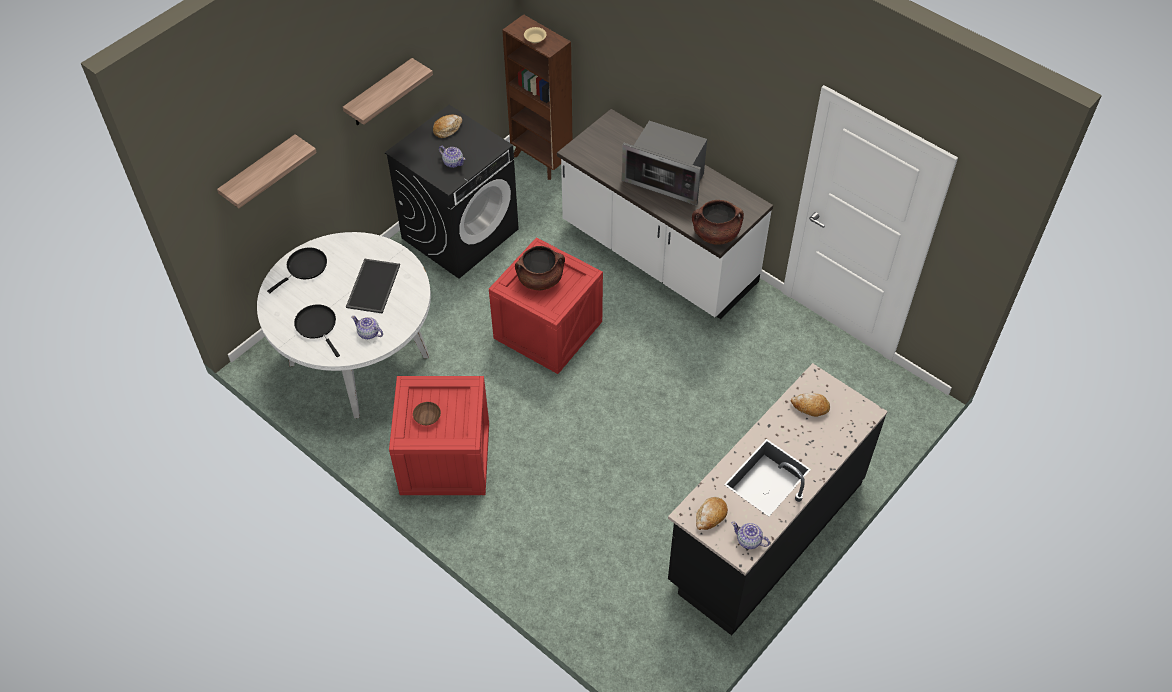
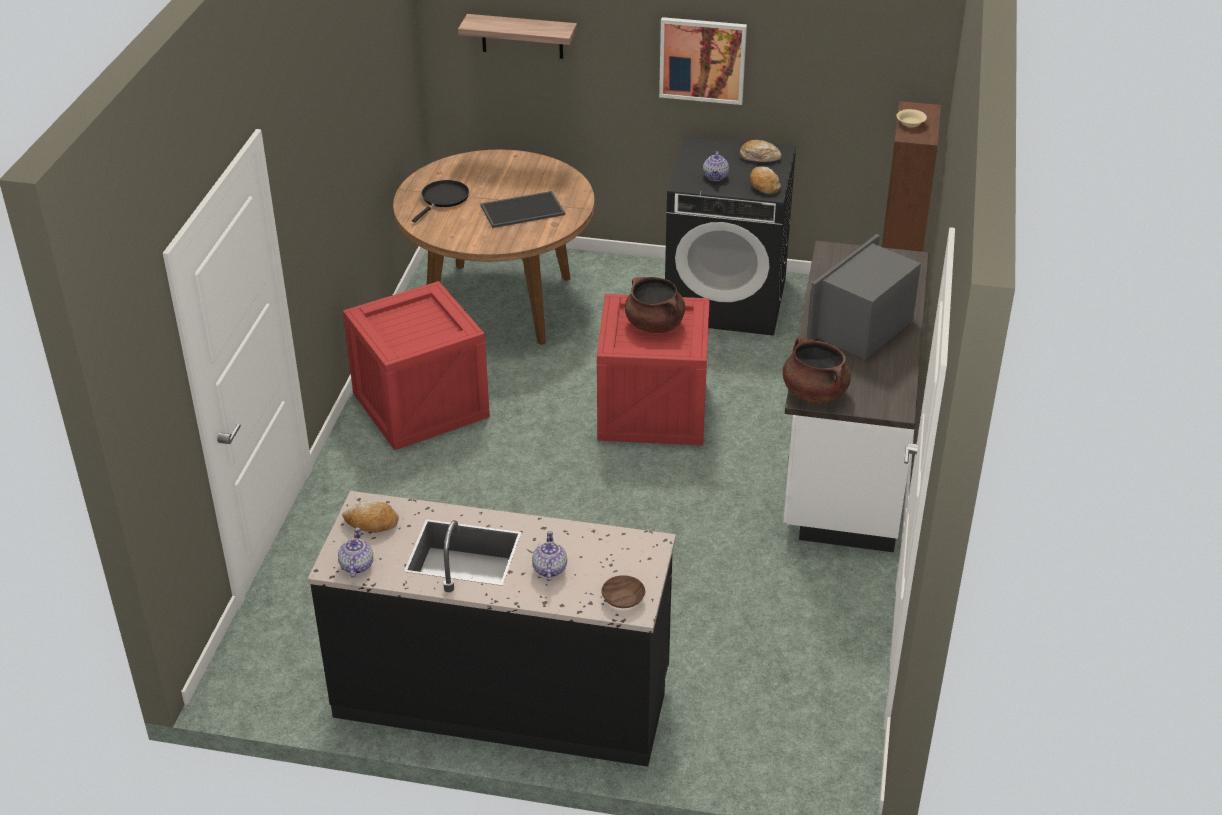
camera: 60 degrees right, 15 degrees down
white dining table [257,232,431,418] -> brown dining table [393,150,595,345]
black frying pan [267,247,327,293] -> none
shelf [343,58,433,125] -> picture [659,17,747,105]
teapot [351,316,383,339] -> teapot moved to [532,531,567,581]
brown bowl [413,402,441,425] -> brown bowl moved to [602,575,645,608]
microwave [622,121,707,206] -> microwave turned 45 degrees clockwise [807,234,921,360]
bread [791,393,830,417] -> bread moved to [750,166,781,194]

